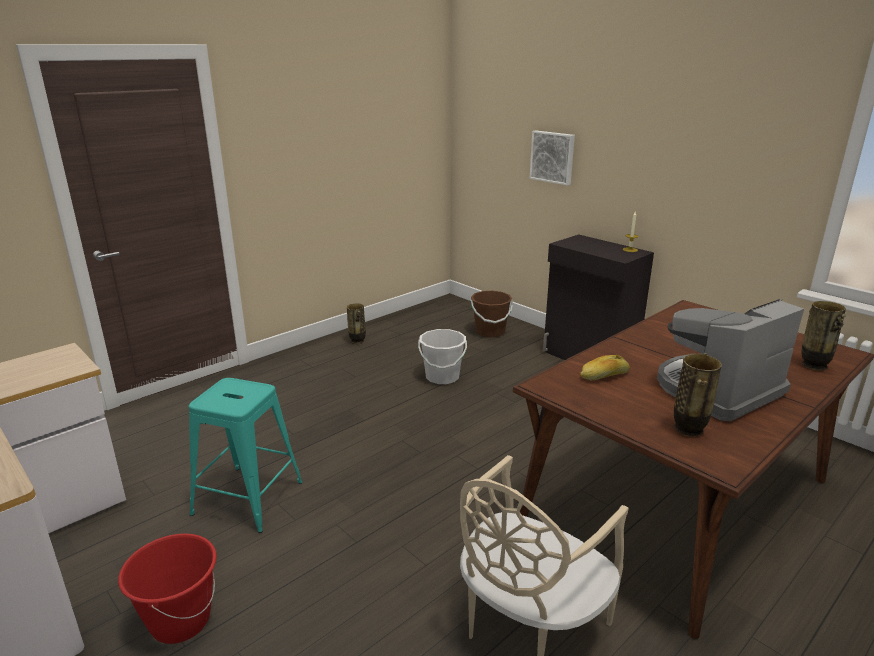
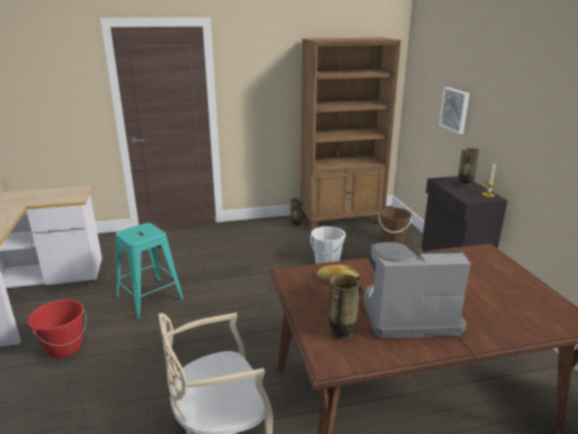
camera: 30 degrees right, 0 degrees up
vase [801,301,846,371] -> vase moved to [458,148,479,186]
none -> brown bookcase [300,38,401,230]

